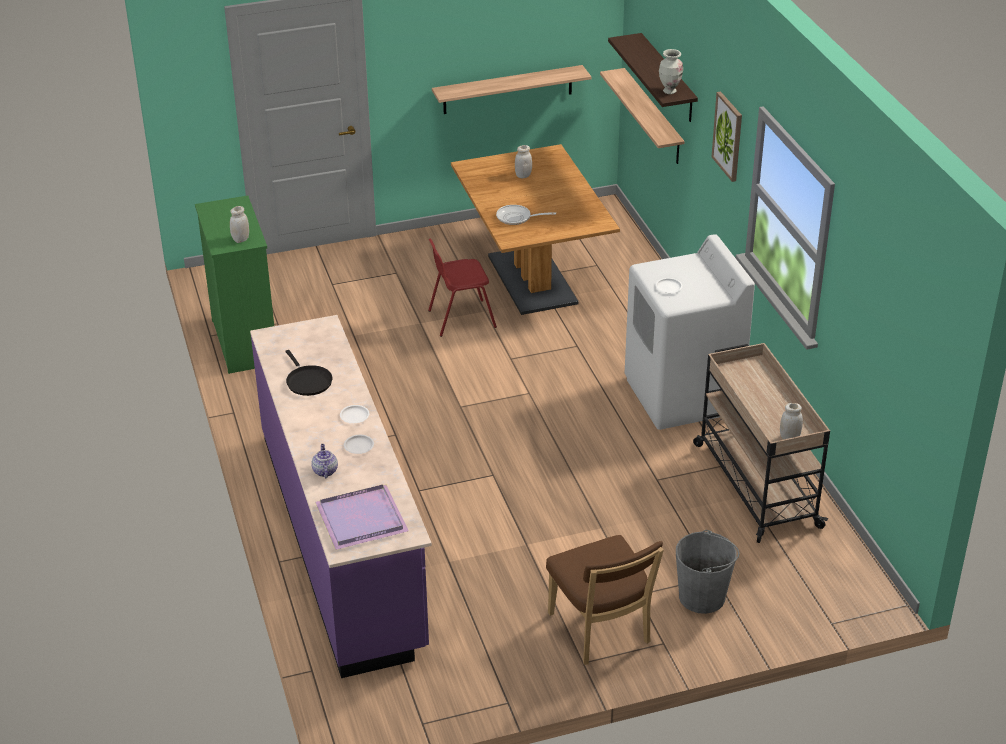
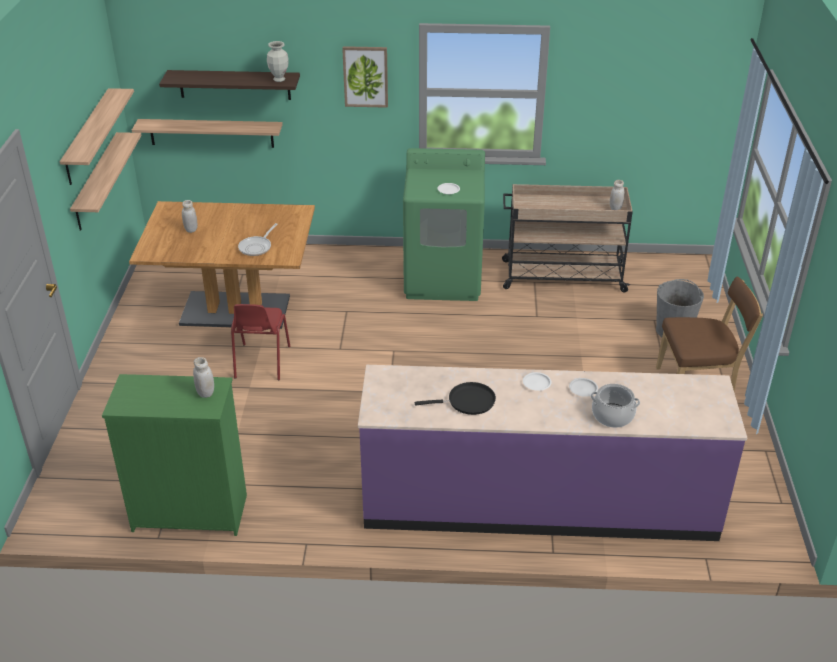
camera: 70 degrees left, 0 degrees up
teapot [311,444,338,478] -> cooking pot [591,384,640,428]
purple tray [315,485,409,550] -> none
white washing machine [625,234,755,430] -> green washing machine [403,148,485,301]
none -> shelf [60,88,134,185]

